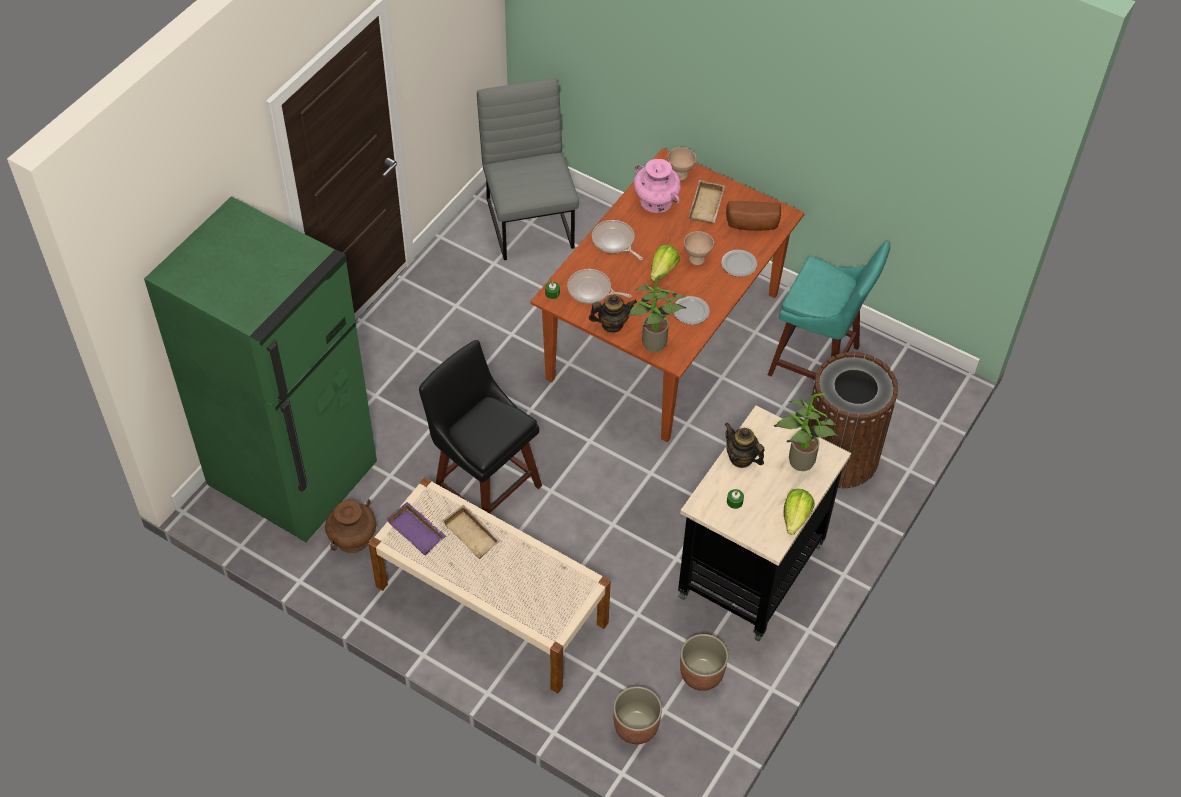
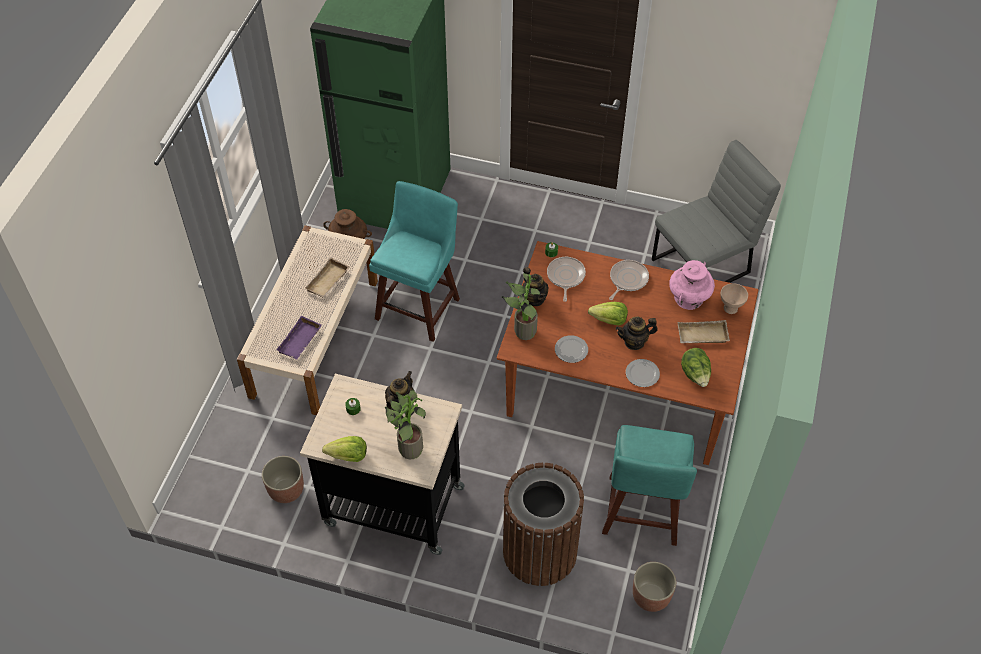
camera: 75 degrees right, 0 degrees up
purple tray [385,502,446,555] -> purple tray moved to [276,316,322,359]
black chair [419,340,542,513] -> turquoise chair [369,181,460,342]
planter [613,686,662,744] -> planter moved to [633,562,676,612]
beige bowl [684,231,714,265] -> teapot [616,316,658,350]
bread [726,201,781,231] -> lettuce [681,348,711,387]

